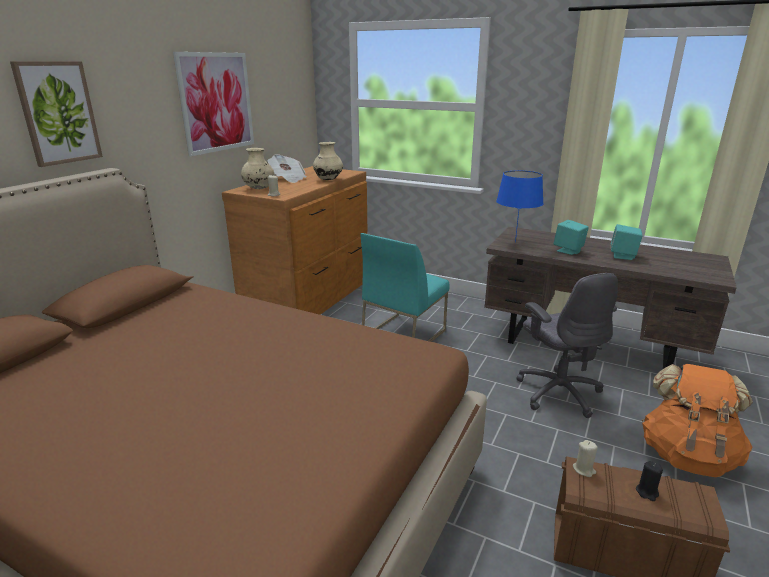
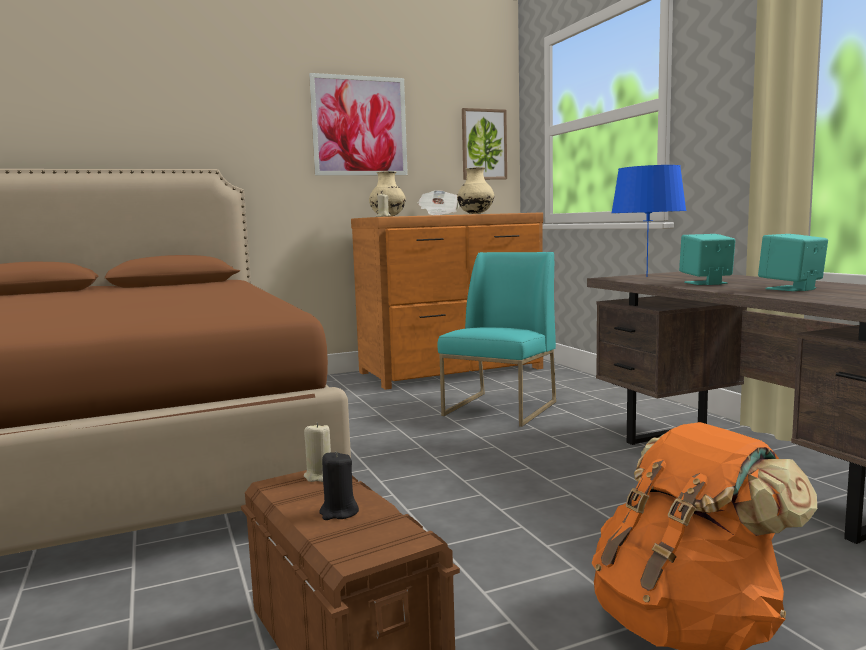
camera: 40 degrees right, 15 degrees down
picture [10,61,103,167] -> picture moved to [462,108,507,180]
turquoise chair [360,233,450,342] -> turquoise chair turned 135 degrees clockwise [438,252,556,427]
grey office chair [516,273,618,418] -> none

